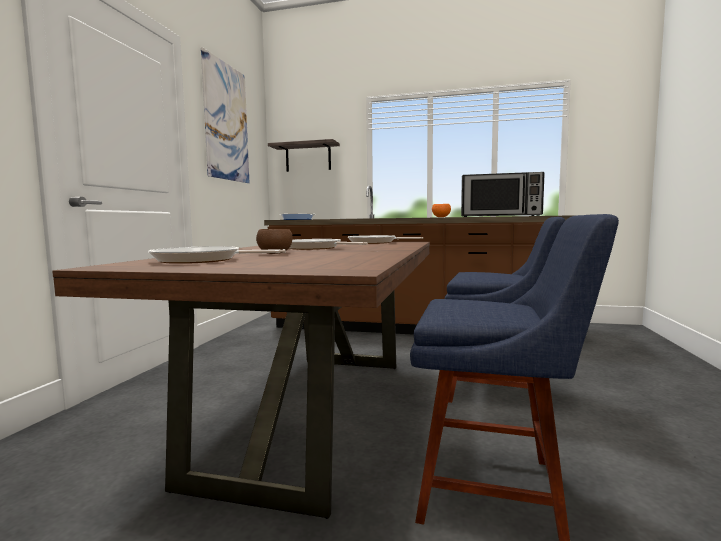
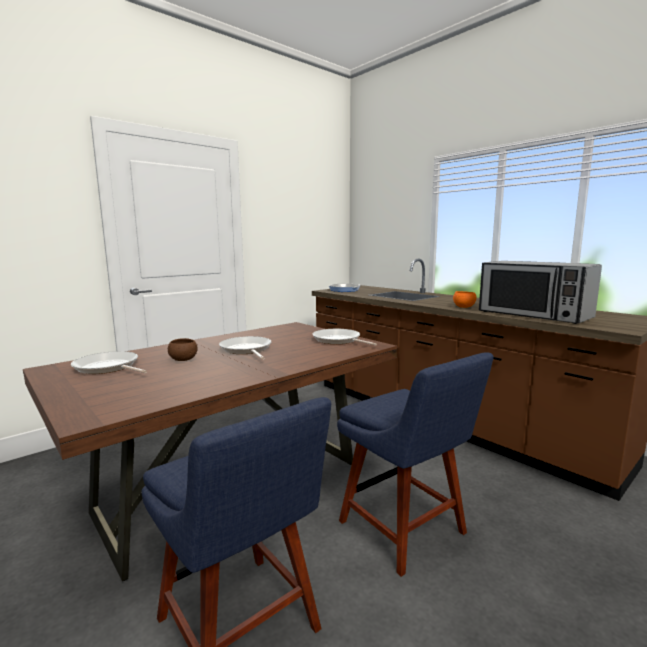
camera: 35 degrees right, 5 degrees up
picture [201,47,250,183] -> none
shelf [268,139,340,172] -> none

